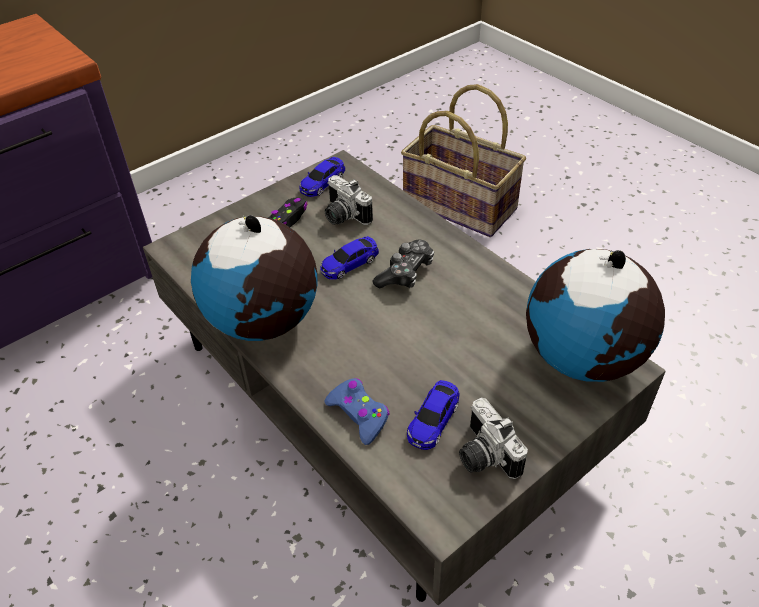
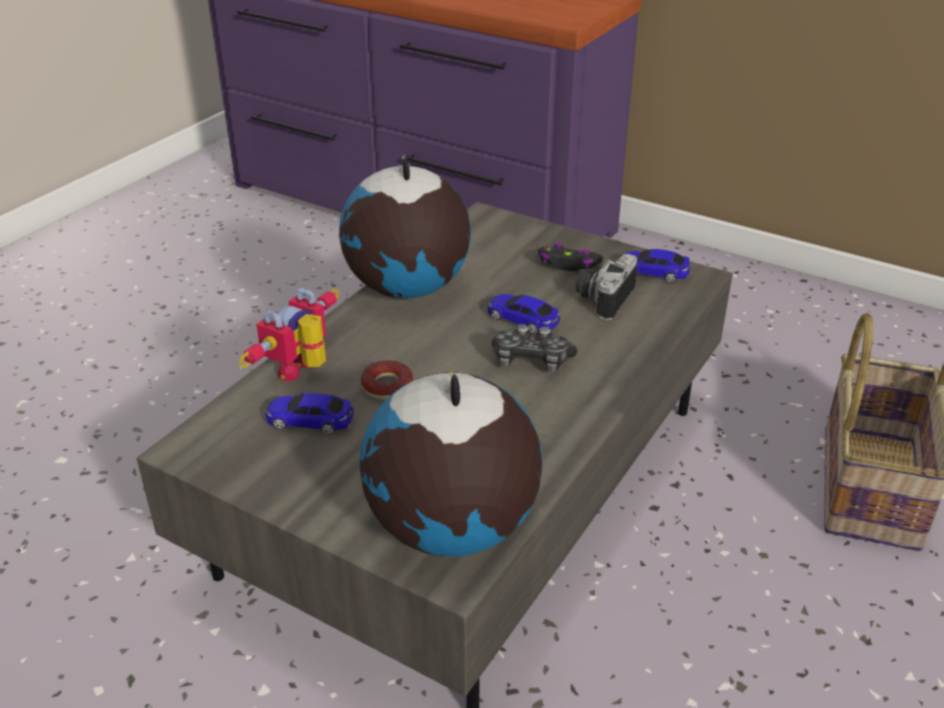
camera: 70 degrees right, 10 degrees down
blue game controller [325,378,390,445] -> toy robot [239,288,340,382]
camera [459,398,528,479] -> none
none -> donut [361,360,413,399]

